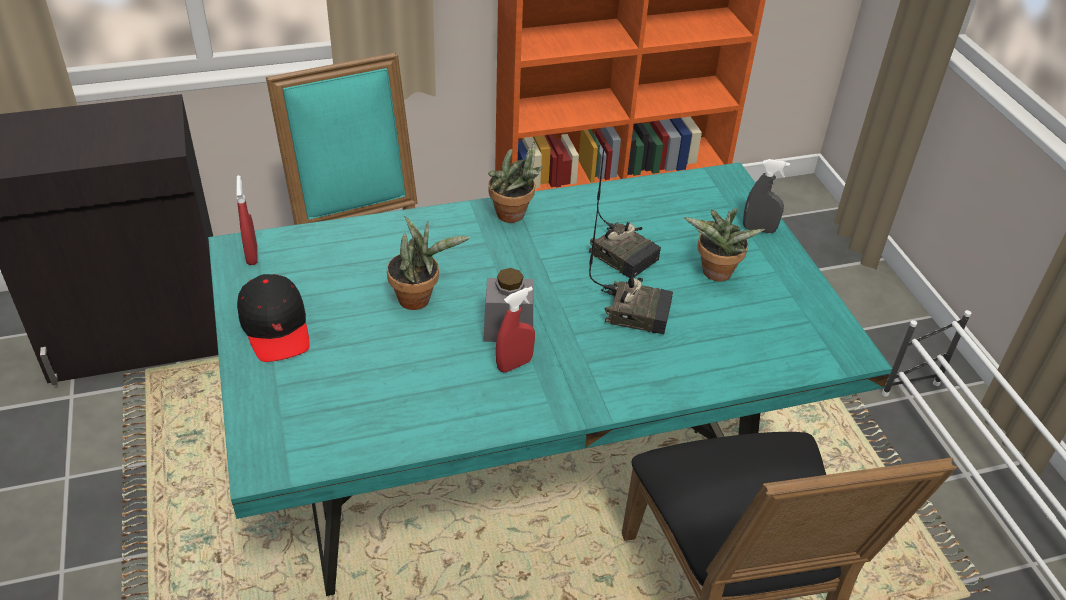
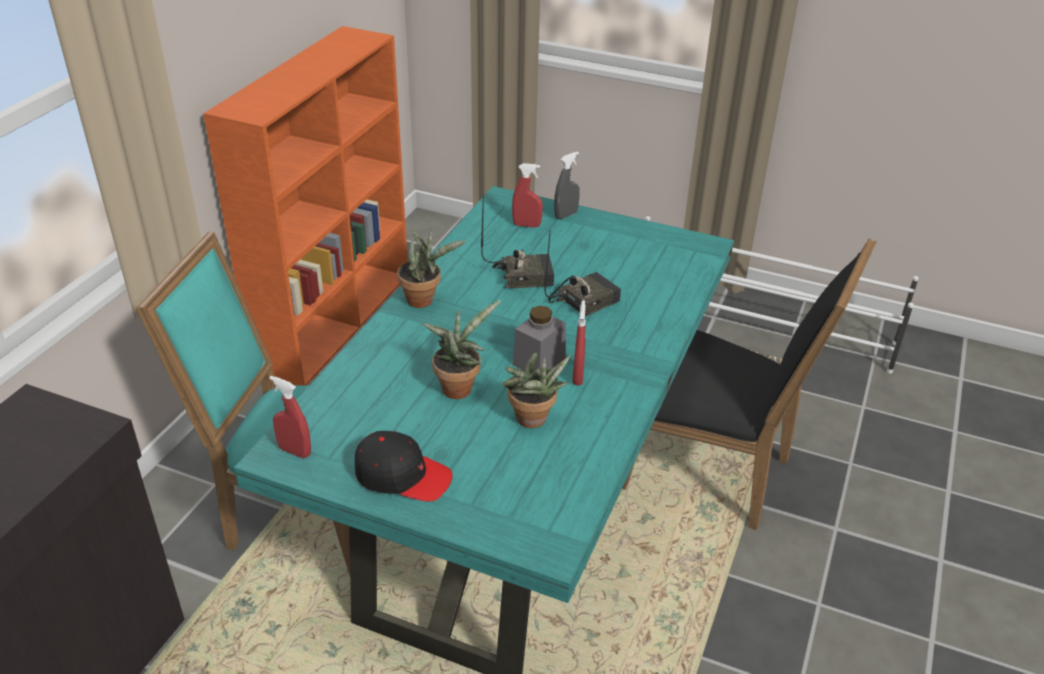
camera: 50 degrees left, 5 degrees down
potted plant [684,208,765,281] -> potted plant moved to [502,353,570,428]
none -> red spray bottle [512,163,543,228]

